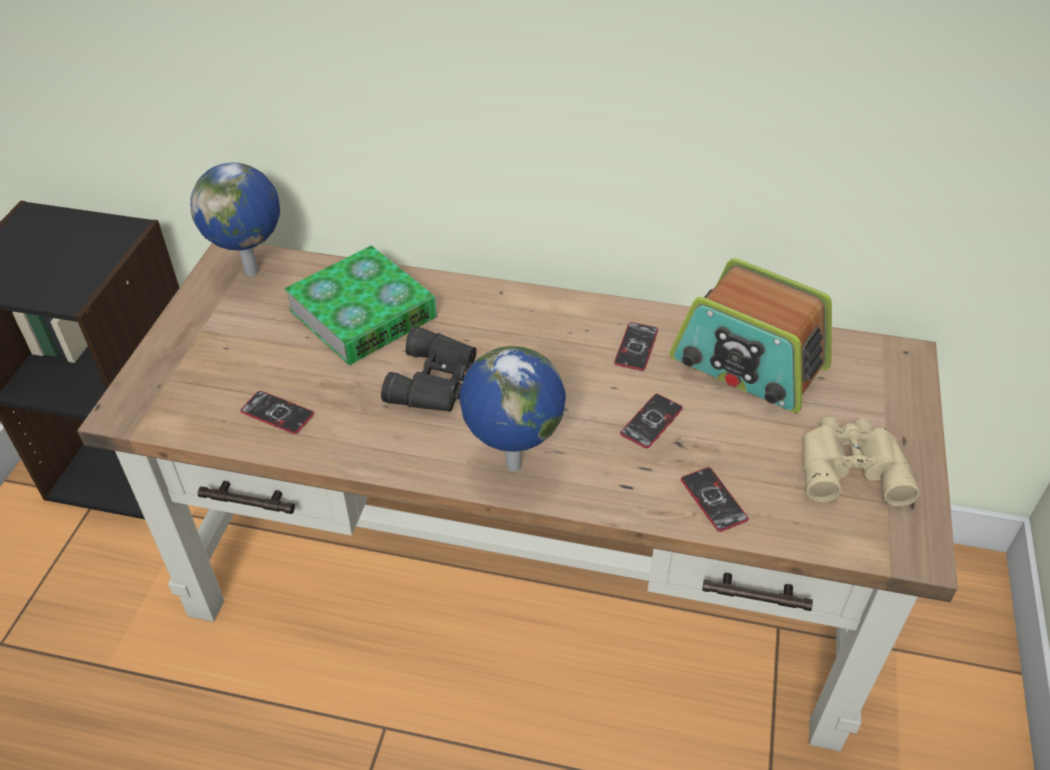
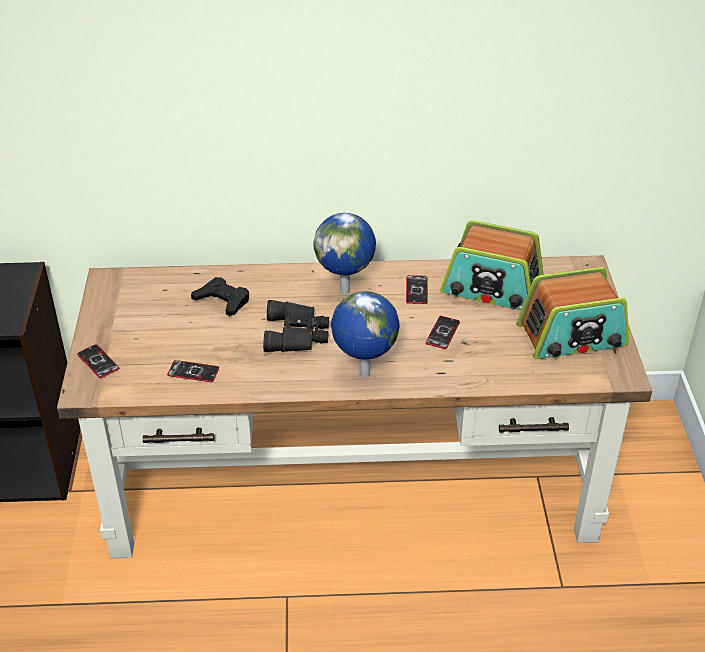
camera: 15 degrees left, 5 degrees down
globe [190,163,280,276] -> globe moved to [313,213,376,295]
book [284,245,437,365] -> black game controller [191,277,249,316]
phone [681,467,748,532] -> phone moved to [77,344,119,378]
beige binoculars [803,417,920,507] -> radio [517,267,629,360]

